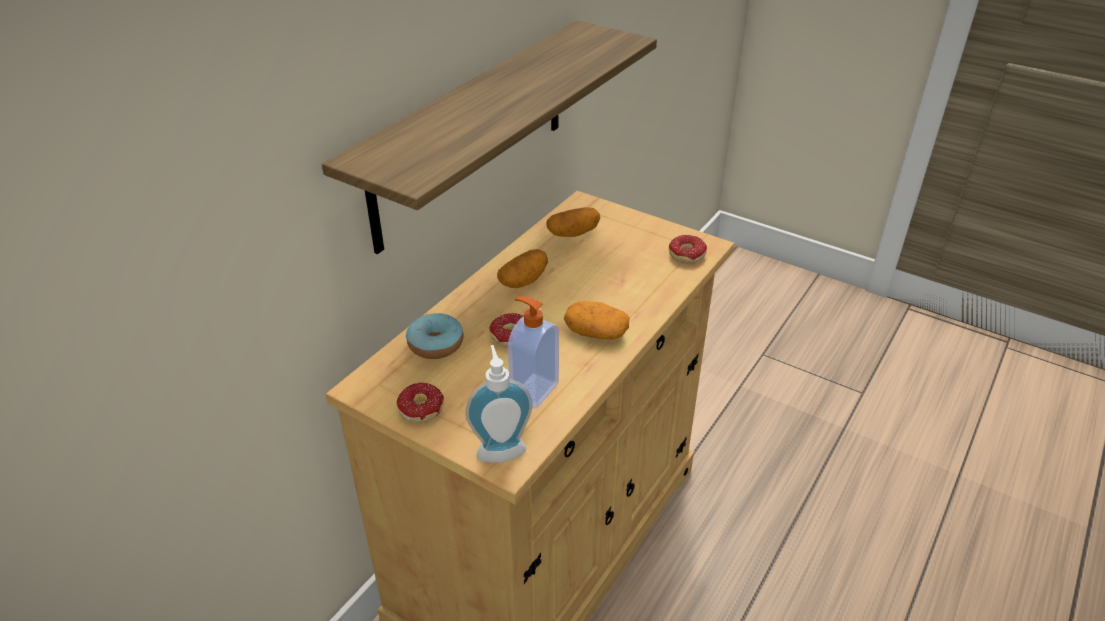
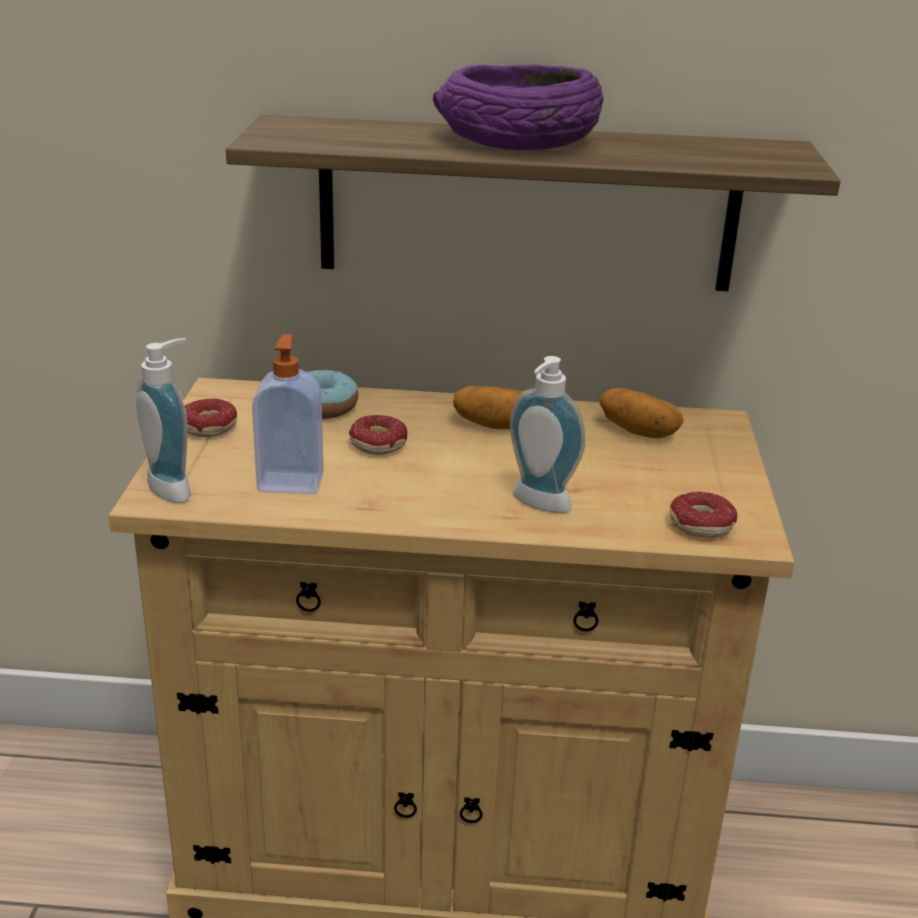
camera: 60 degrees right, 10 degrees down
potato [564,301,630,339] -> none
none -> purple bowl [433,65,604,150]
none -> soap dispenser [510,356,585,513]

